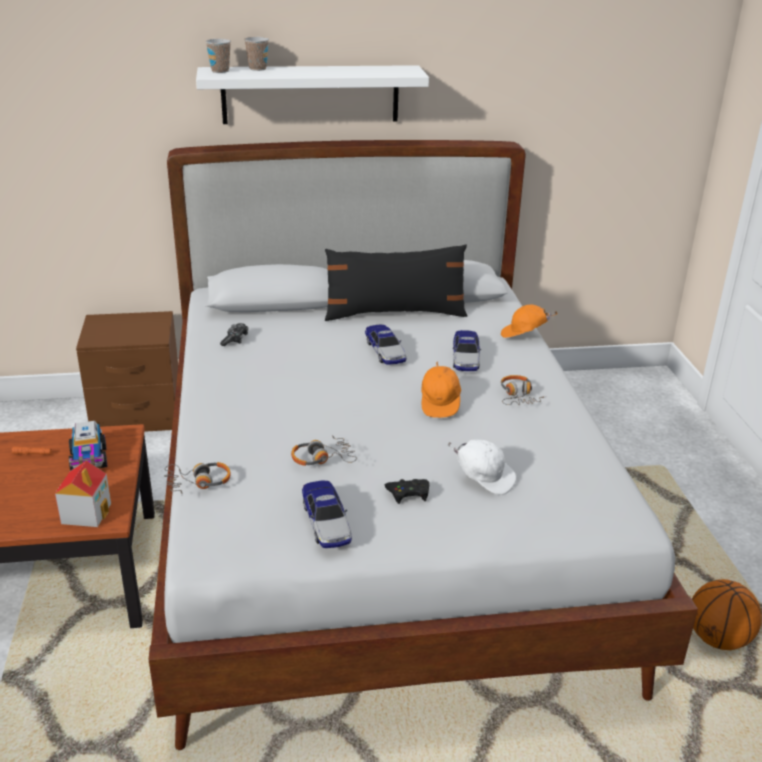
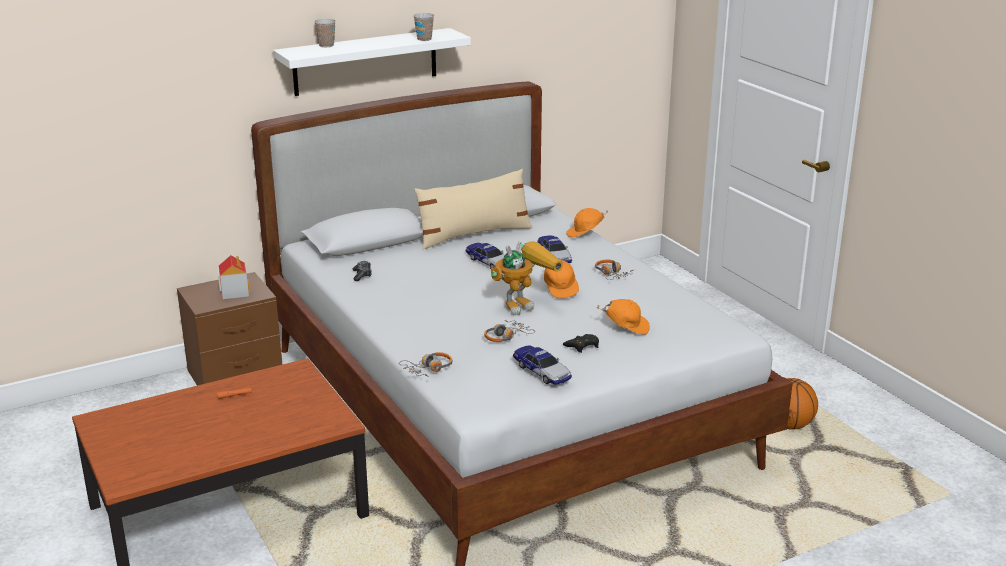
camera: 20 degrees left, 5 degrees down
toy house [55,461,111,527] -> toy house moved to [217,255,250,299]
toy truck [69,421,107,471] -> none
cup [206,39,231,73] -> cup moved to [413,13,434,41]
black pillow [325,244,467,321] -> beige pillow [414,169,533,250]
white cap [447,439,516,495] -> orange cap [596,299,650,335]
none -> toy robot [491,241,563,316]

